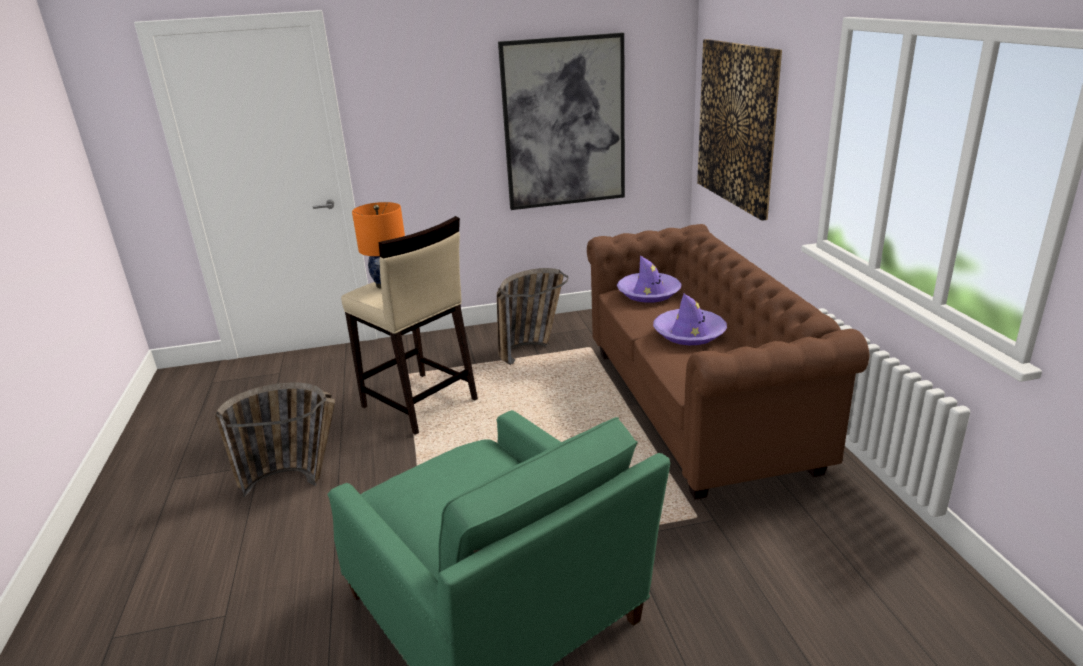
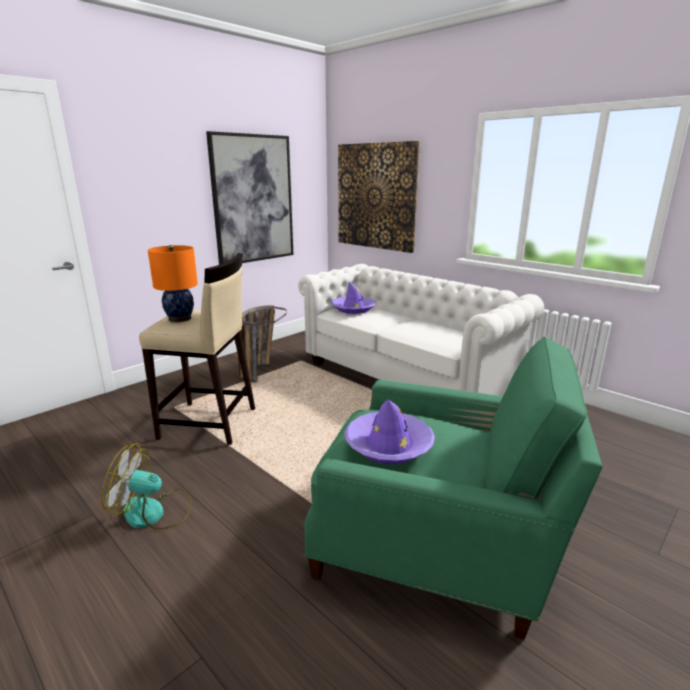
camera: 35 degrees left, 5 degrees down
basket [215,382,335,497] -> fan [101,443,191,530]
brown sofa [587,224,869,500] -> white sofa [298,264,544,396]
purple hat [653,294,727,345] -> purple hat moved to [344,400,435,464]

